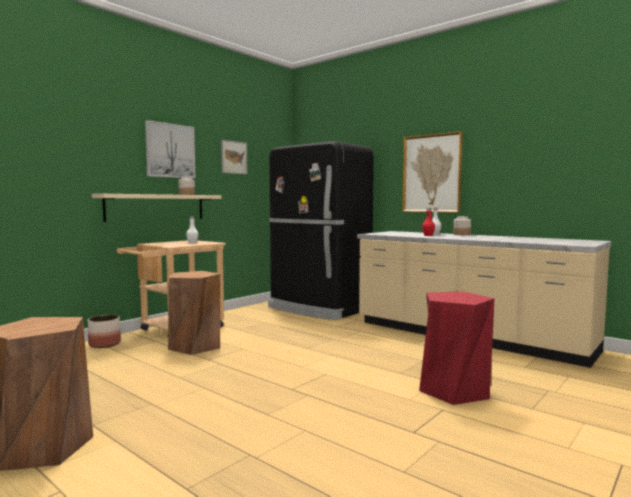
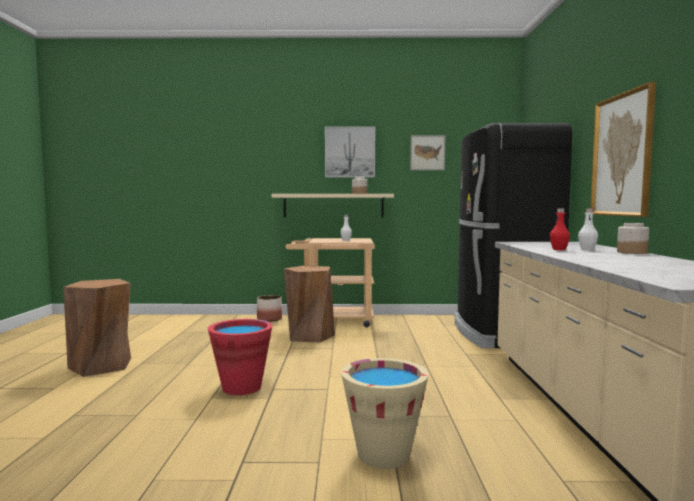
camera: 50 degrees right, 0 degrees up
red stool [419,291,495,405] -> beige bucket [341,358,429,469]
none -> red bucket [208,319,273,395]

